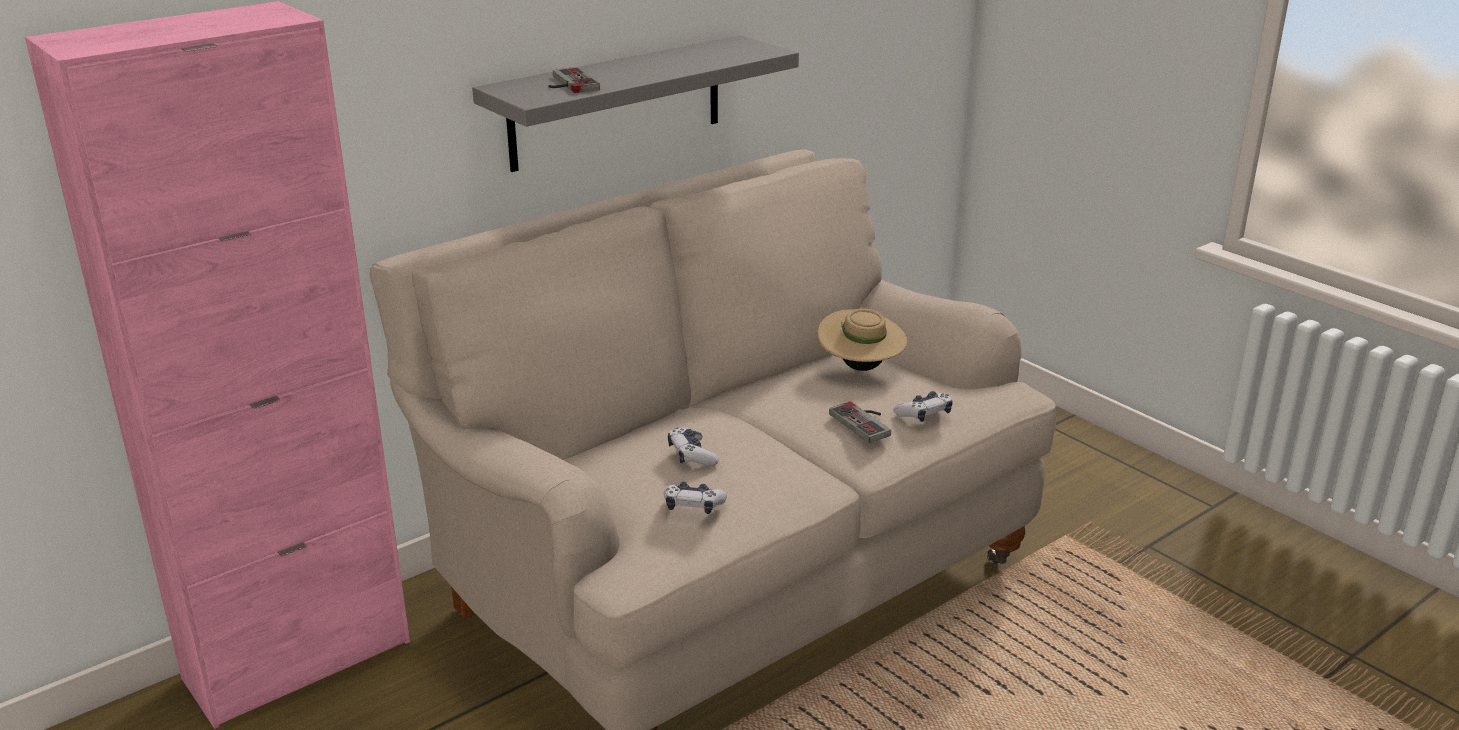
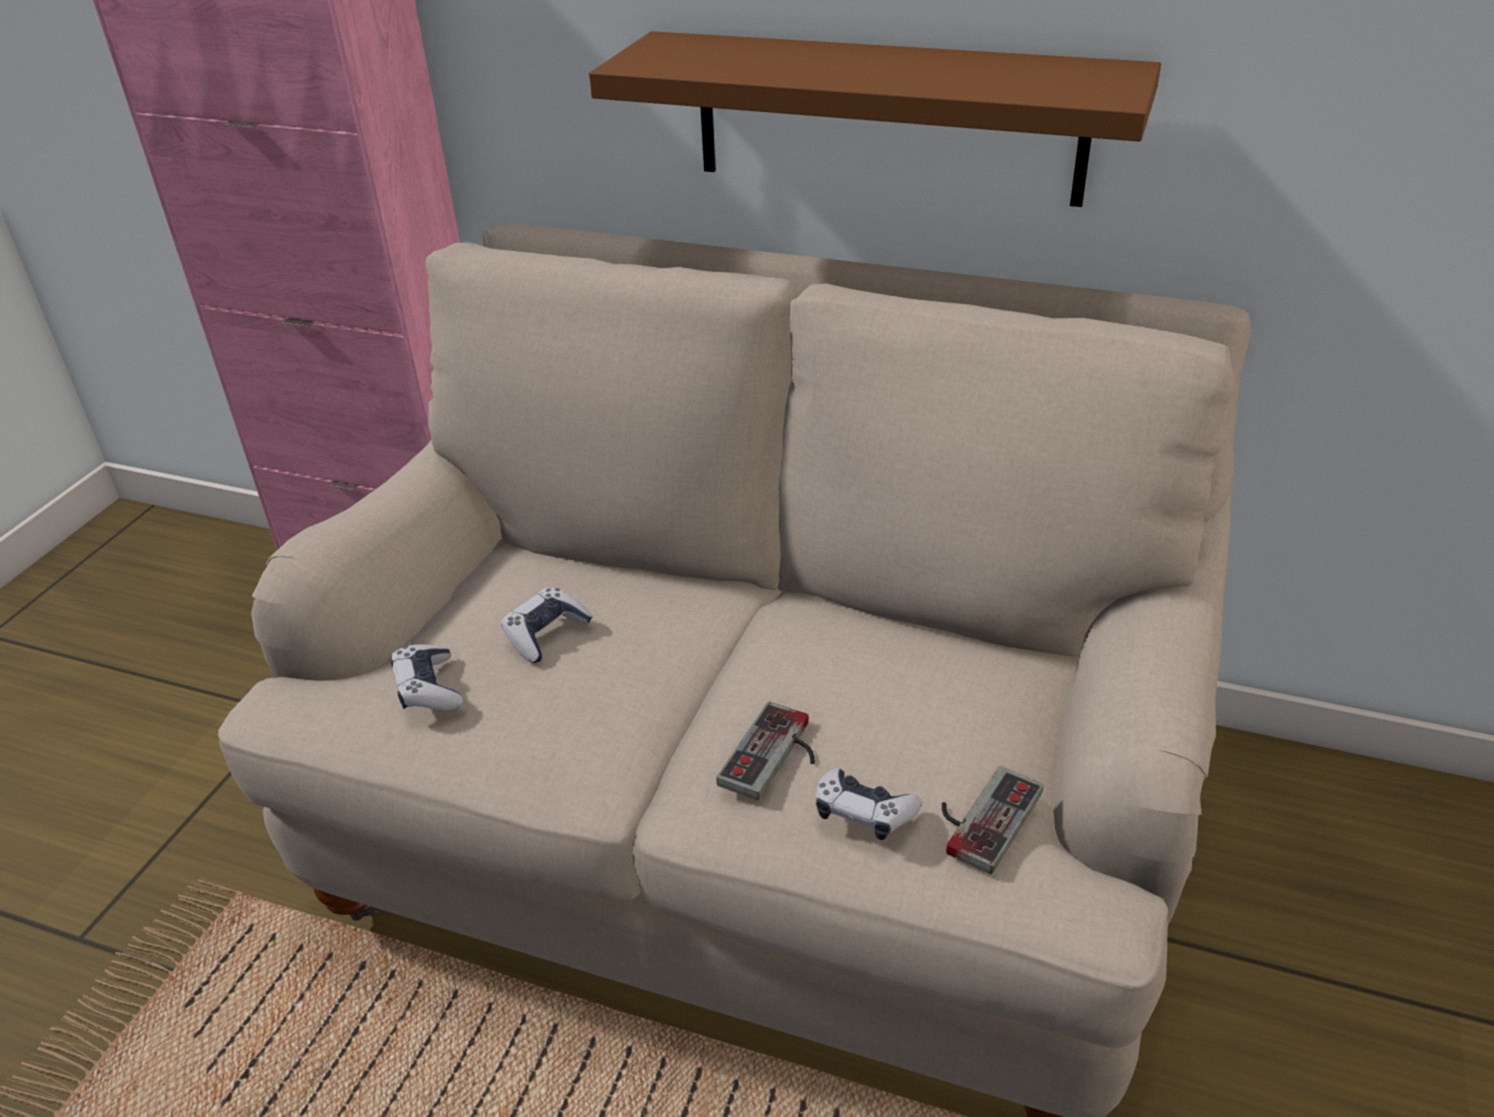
camera: 60 degrees right, 10 degrees up
grey shelf [472,35,799,172] -> brown shelf [589,31,1161,207]
game controller [548,67,600,93] -> game controller moved to [942,766,1043,874]
beige hat [817,308,907,371] -> none

